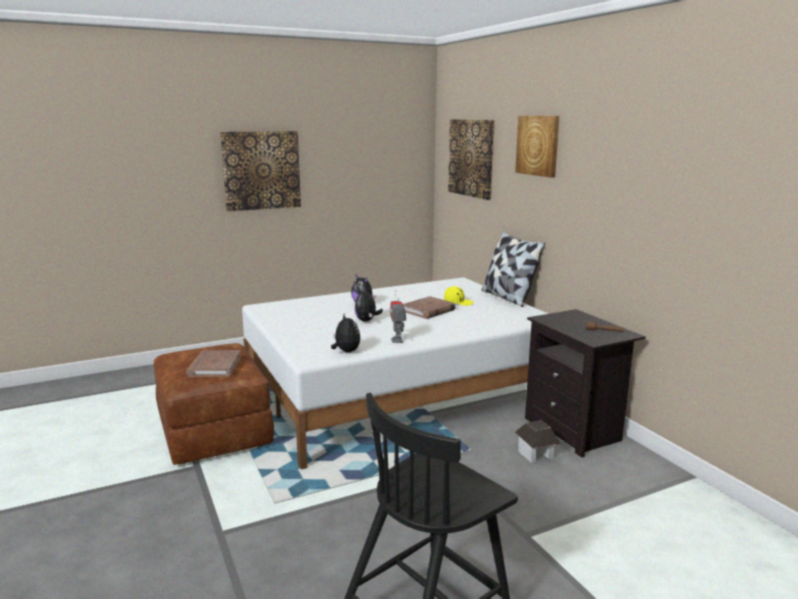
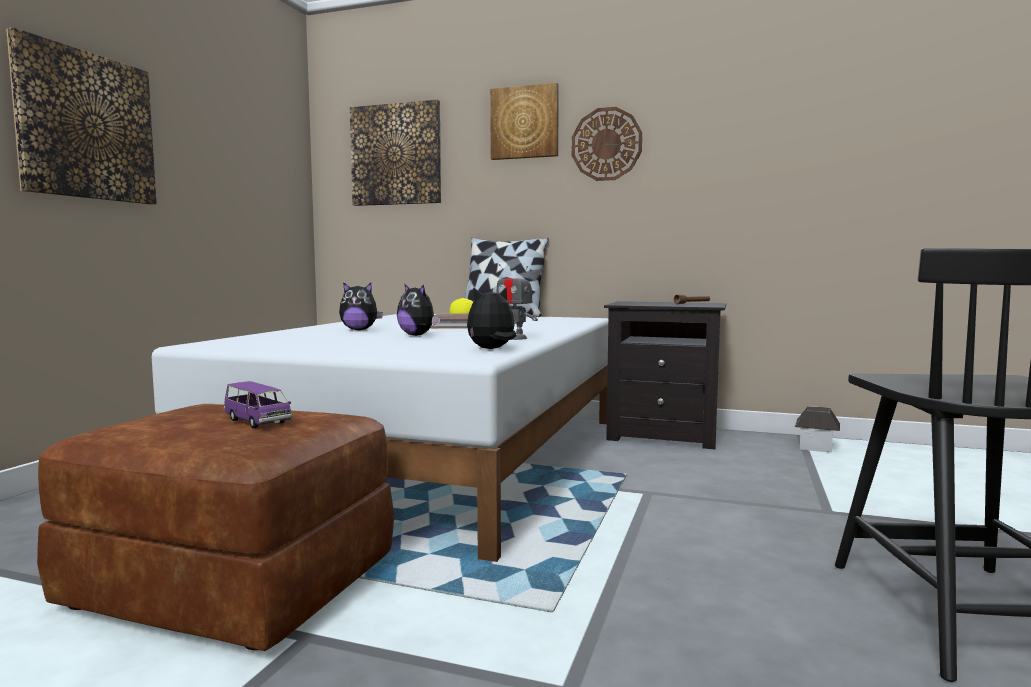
camera: 45 degrees left, 10 degrees down
brown book [186,350,241,377] -> purple toy car [223,381,292,428]
plush toy [331,313,360,352] -> plush toy turned 45 degrees counterclockwise [467,287,517,349]
toy house [515,420,561,463] -> toy house moved to [795,406,840,453]
none -> wall clock [572,107,642,181]

